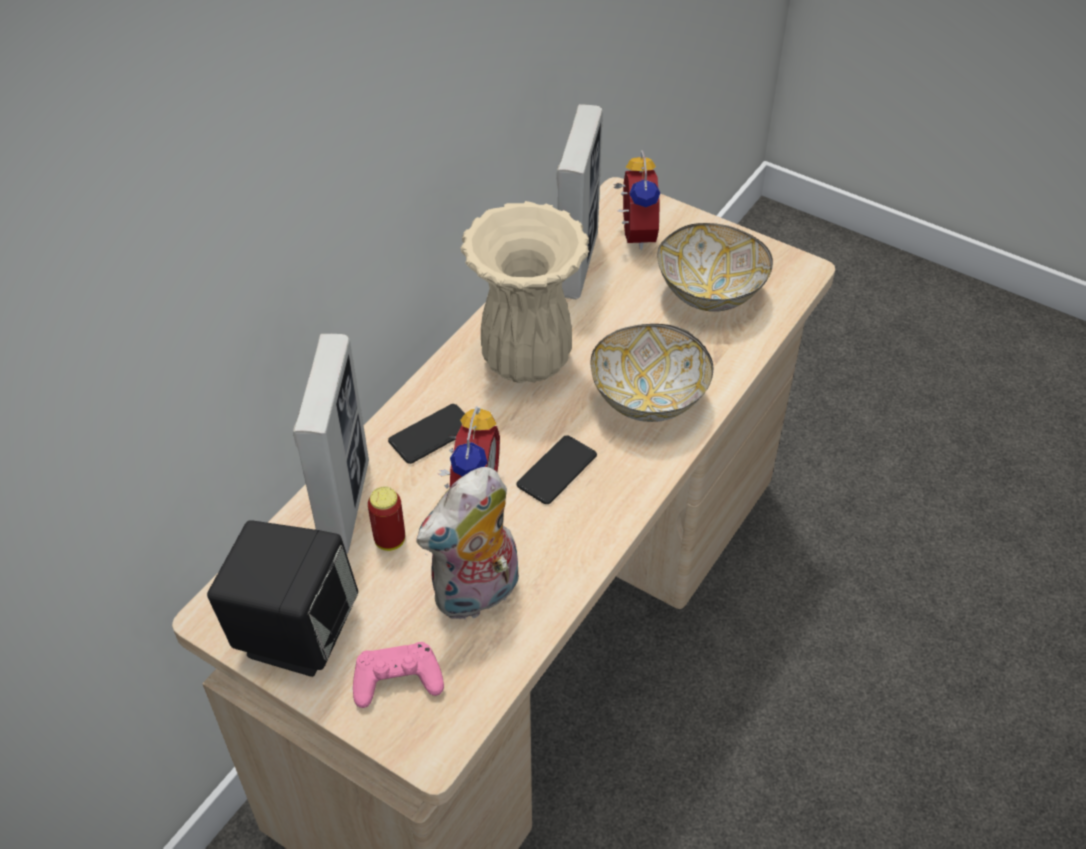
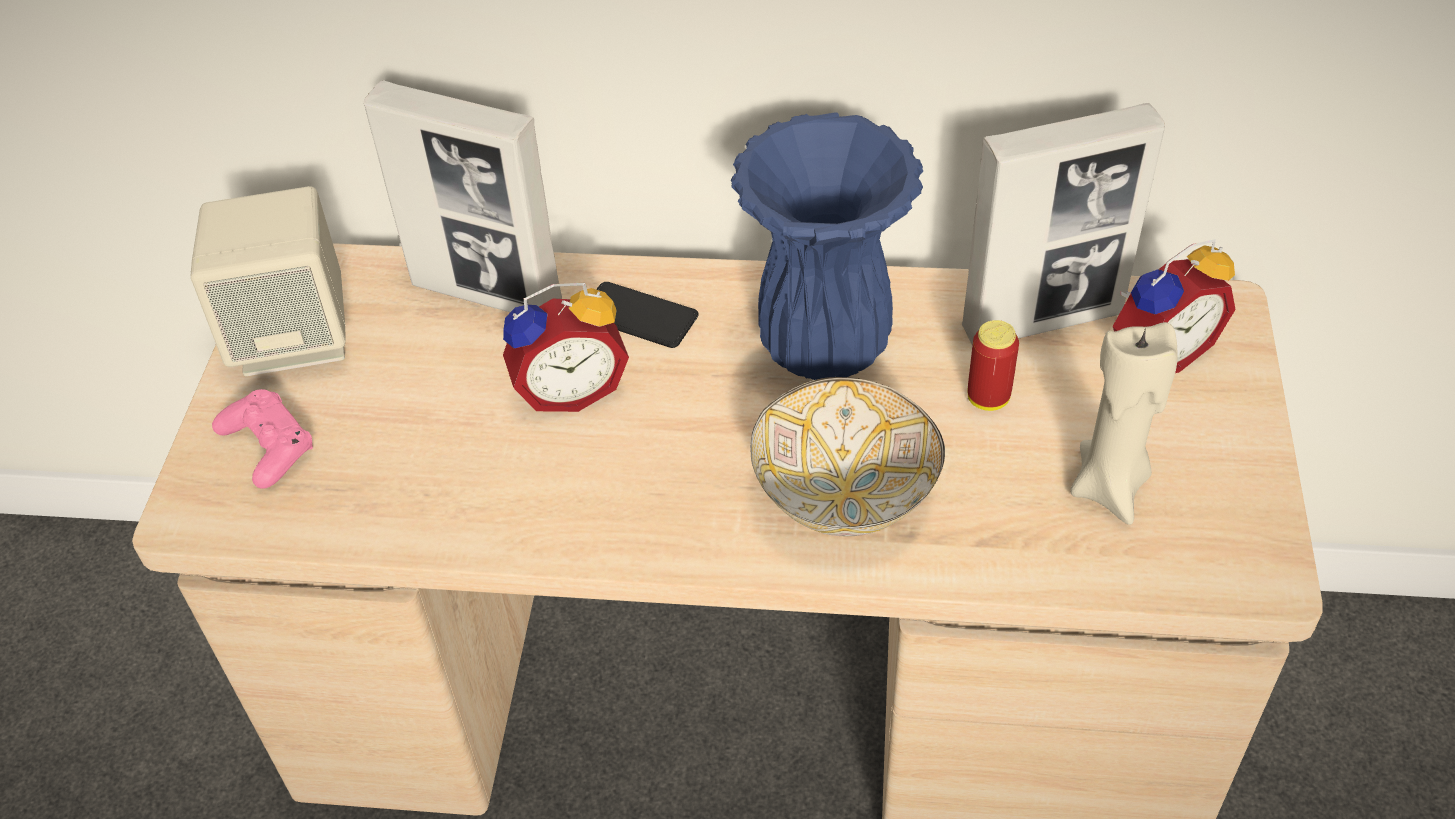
camera: 65 degrees right, 0 degrees up
black speaker [207,520,358,677] -> beige speaker [191,186,346,376]
picture frame [293,334,369,554] -> picture frame turned 45 degrees clockwise [364,80,562,312]
can [368,487,405,551] -> can moved to [967,320,1019,411]
plush toy [416,467,519,621] -> none
beige vase [461,201,589,383] -> blue vase [731,112,923,380]
phone [516,435,597,504] -> none
bowl [657,223,773,312] -> beige candle [1070,322,1178,525]

